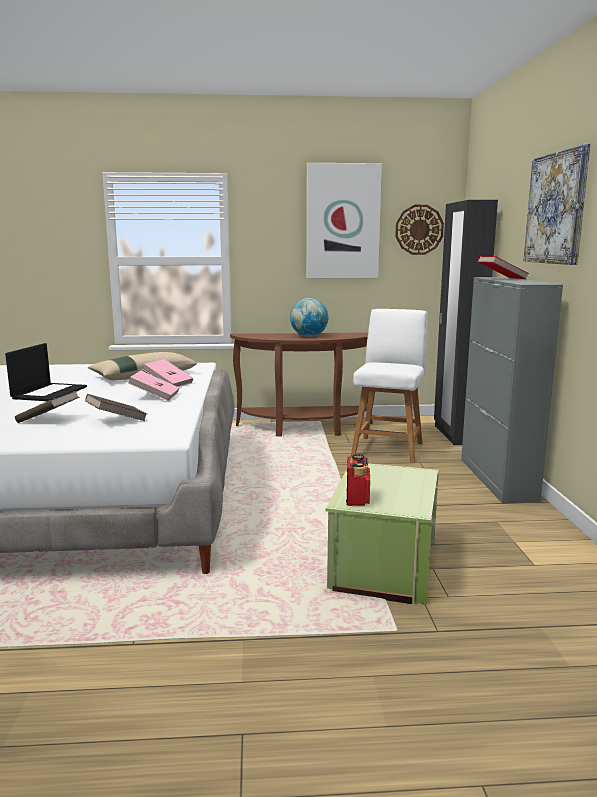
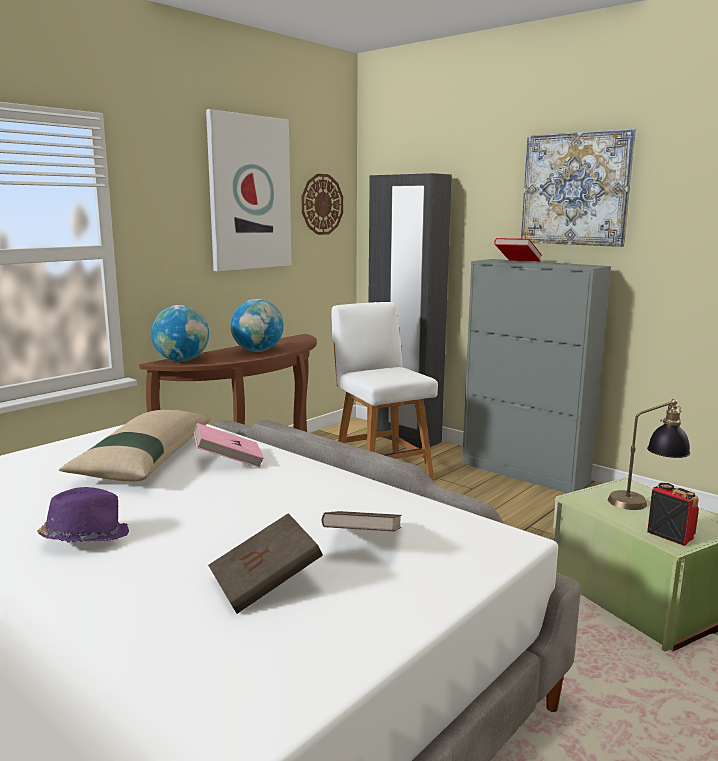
camera: 45 degrees left, 0 degrees up
laptop [5,343,87,401] -> purple hat [37,487,129,543]
pink book [128,371,179,401] -> none
none -> globe [151,305,209,362]
none -> table lamp [608,398,690,510]

